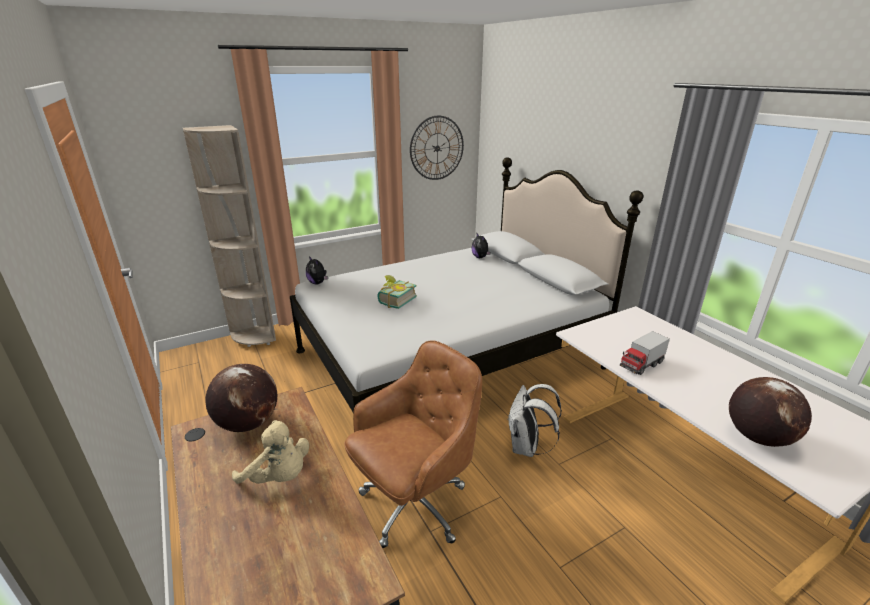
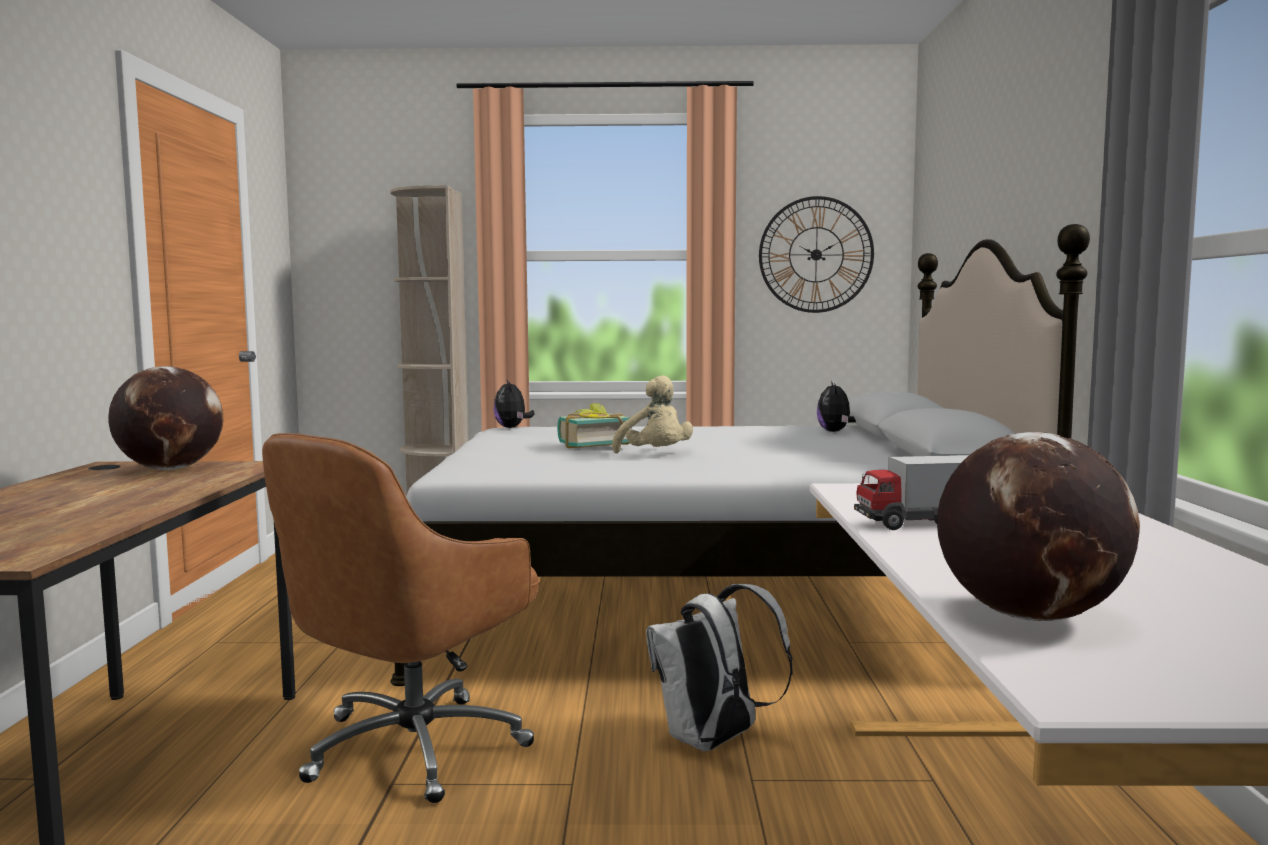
camera: 30 degrees right, 20 degrees down
beige plush toy [232,420,309,484] -> beige plush toy moved to [612,375,693,454]
brown office chair [344,340,482,548] -> brown office chair turned 135 degrees clockwise [262,433,540,803]

